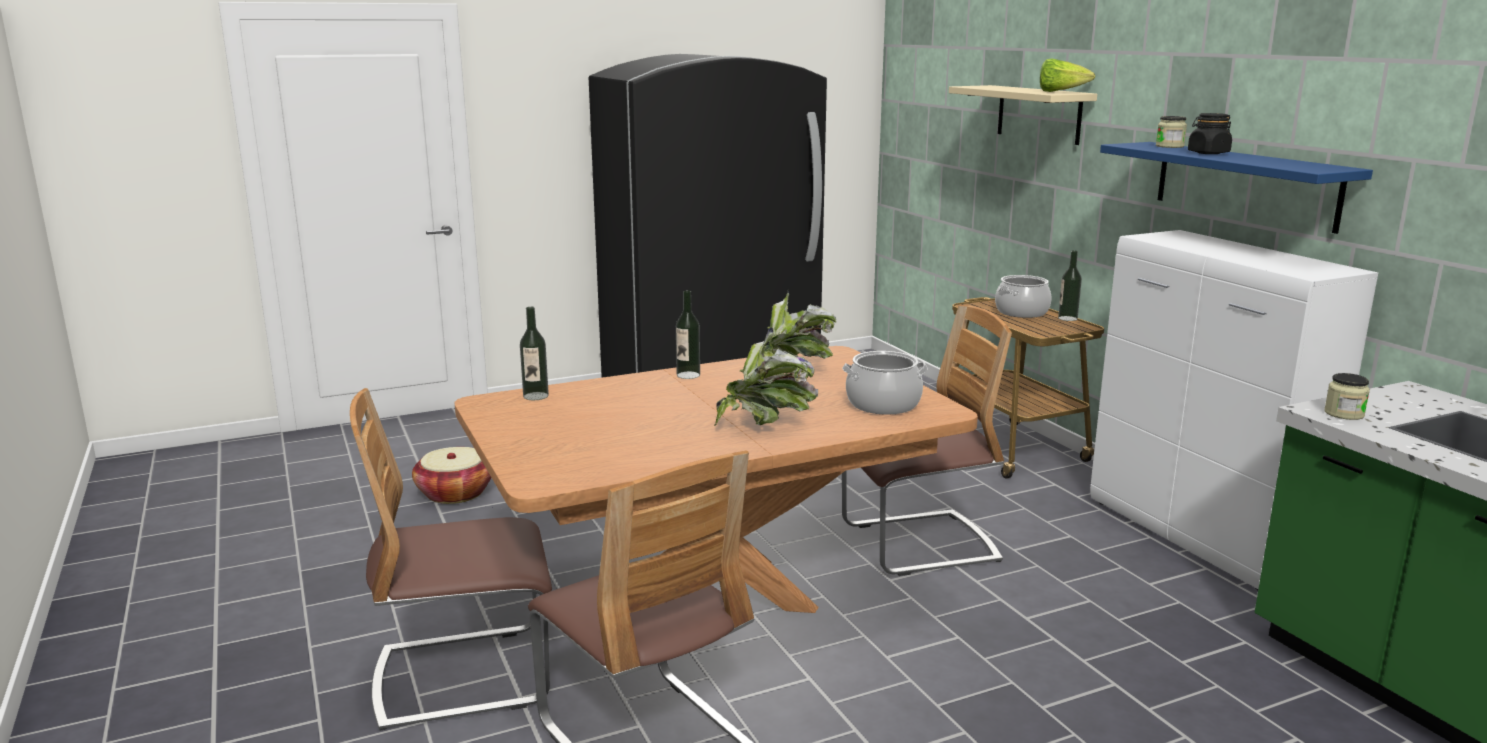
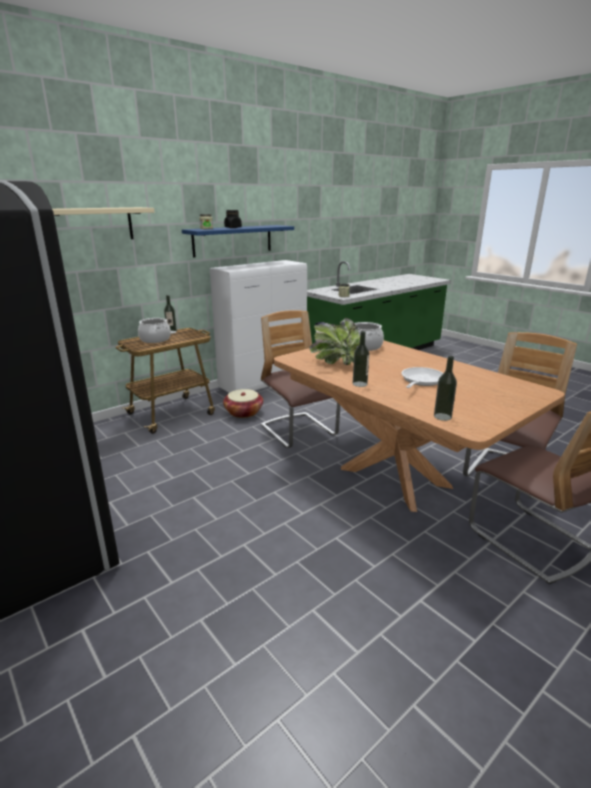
camera: 105 degrees left, 5 degrees up
basket [412,447,491,504] -> basket moved to [223,389,263,418]
potted plant [714,327,818,426] -> none
lettuce [1040,58,1095,92] -> none
none -> frying pan [401,367,443,388]

